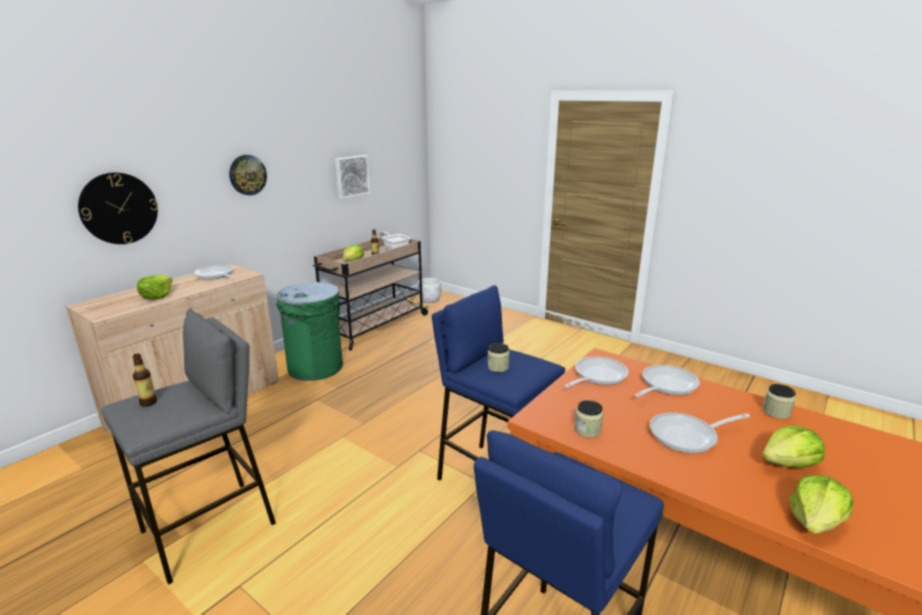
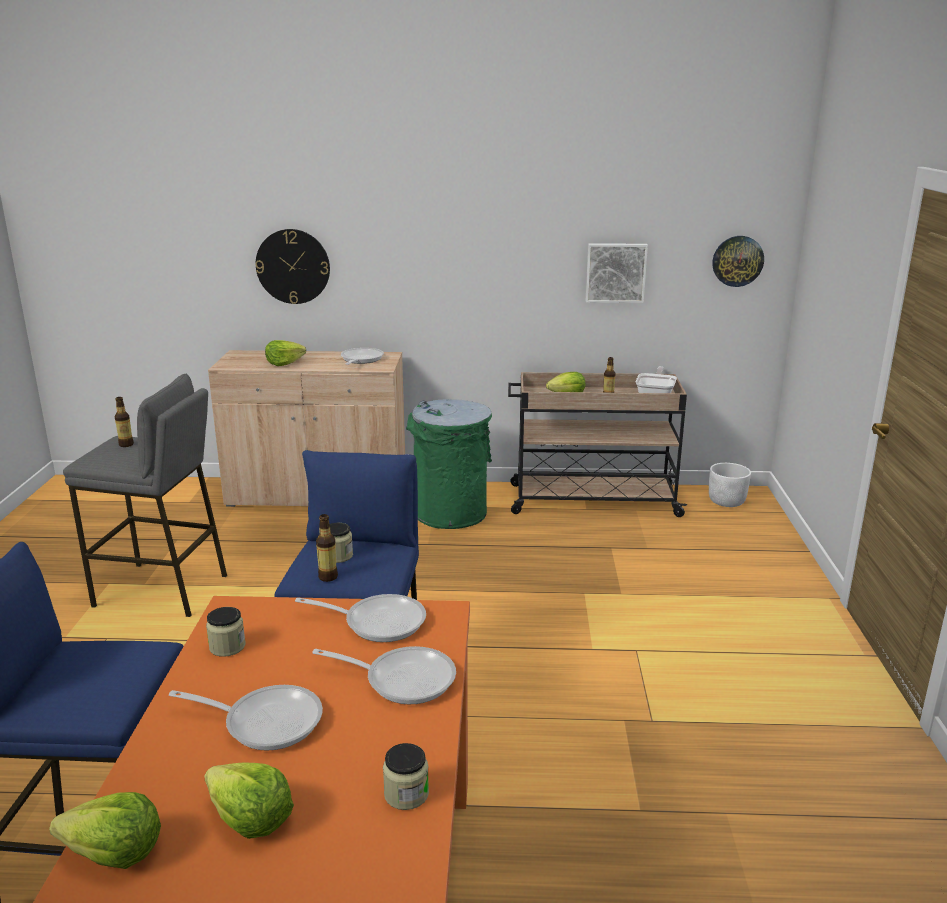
camera: 55 degrees right, 0 degrees up
wall clock [229,155,267,195] -> wall clock moved to [712,236,764,287]
frying pan [650,412,750,453] -> frying pan turned 150 degrees clockwise [169,685,323,751]
none -> bottle [316,514,338,582]

